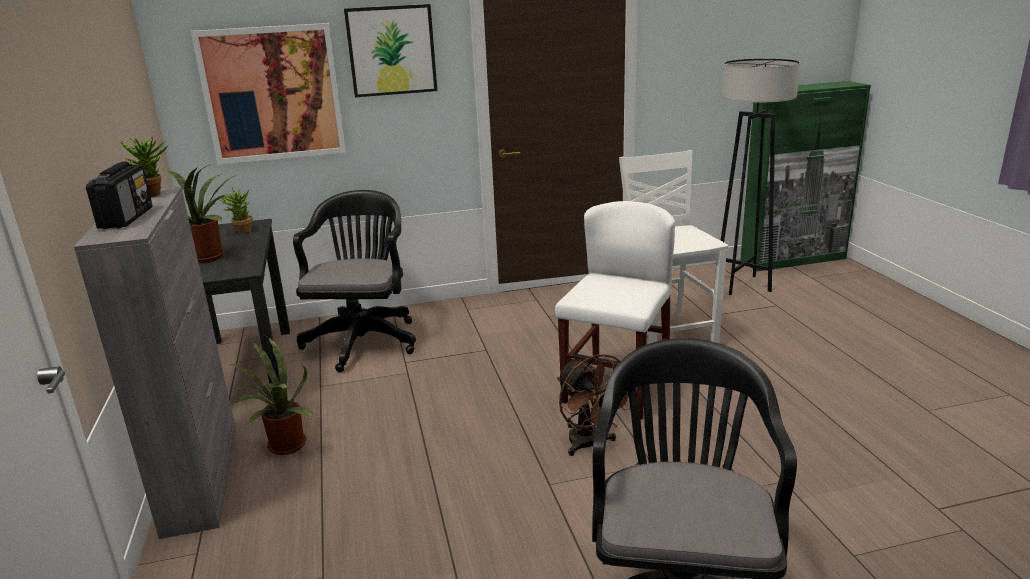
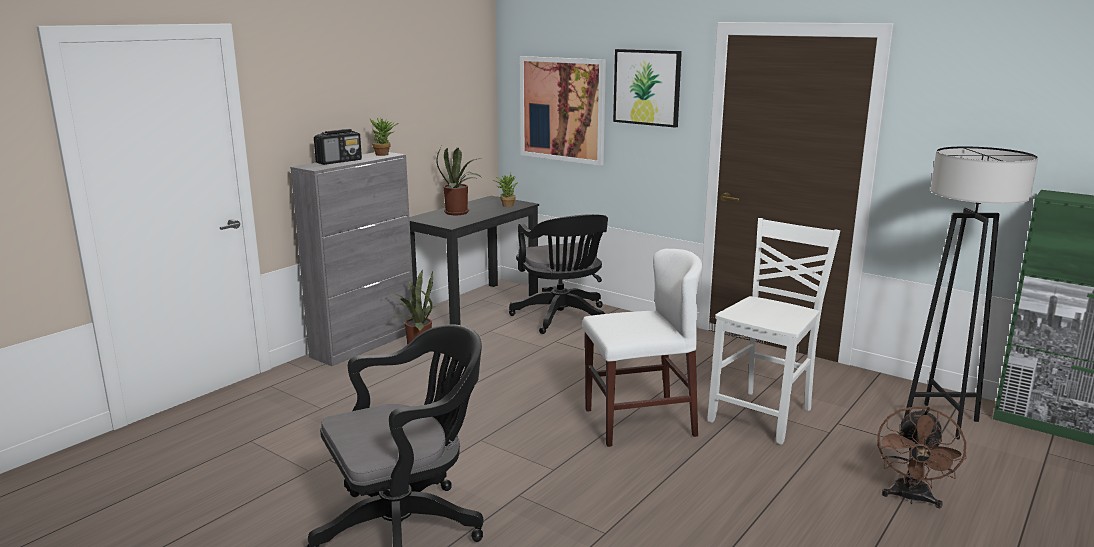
camera: 50 degrees right, 5 degrees down
black office chair [293,190,416,372] -> black office chair turned 105 degrees clockwise [509,214,608,334]
brown fan [557,354,638,456] -> brown fan moved to [877,406,967,508]

